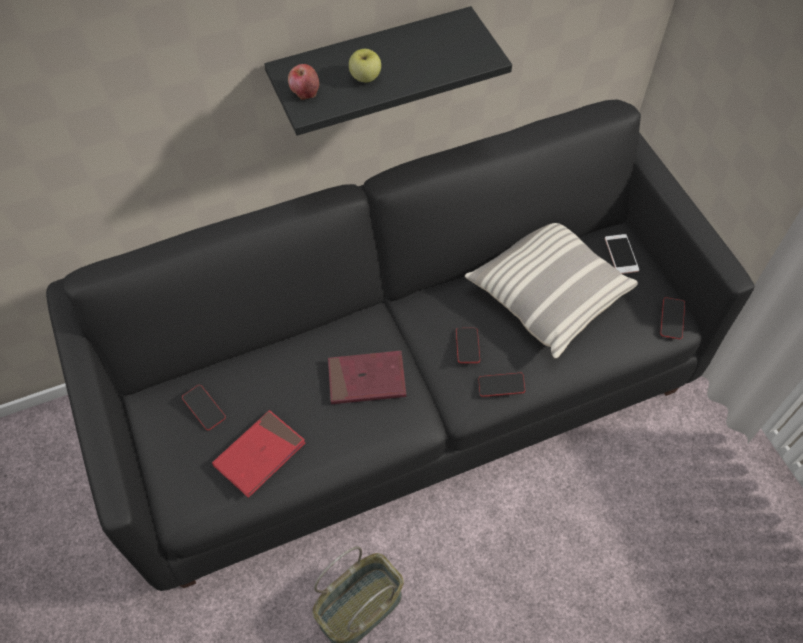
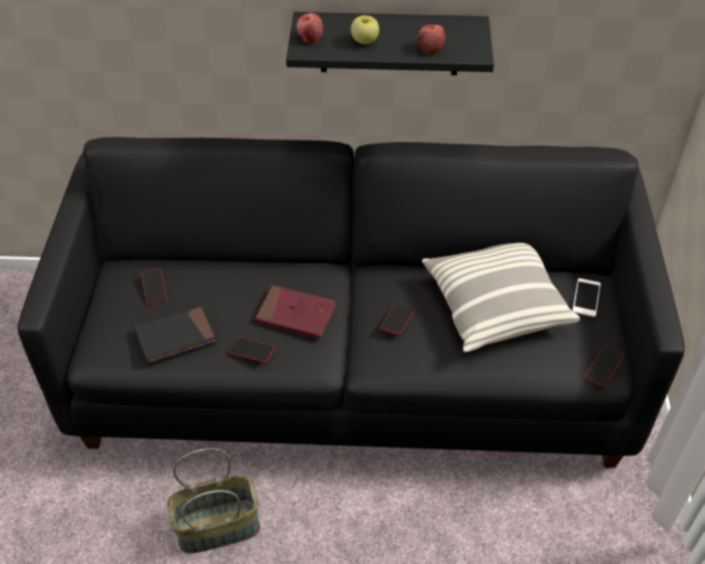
camera: 25 degrees right, 10 degrees down
red book [212,410,305,498] -> black book [135,307,217,364]
phone [478,373,525,397] -> phone moved to [229,337,275,363]
none -> apple [418,25,445,55]

